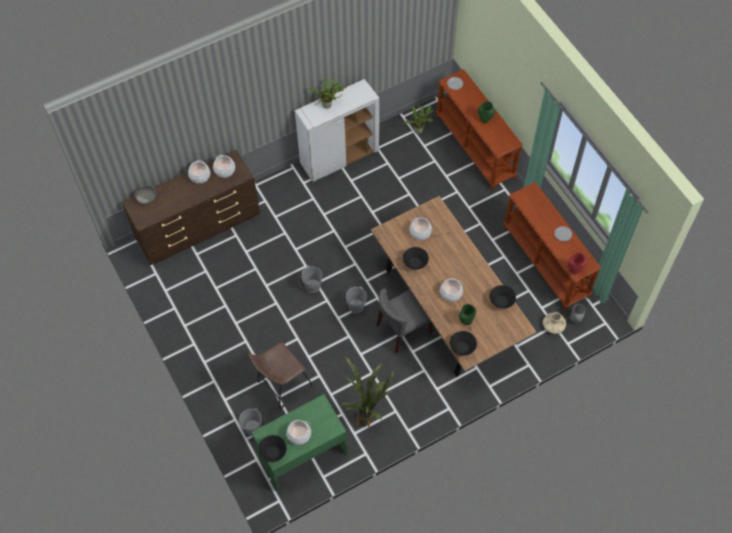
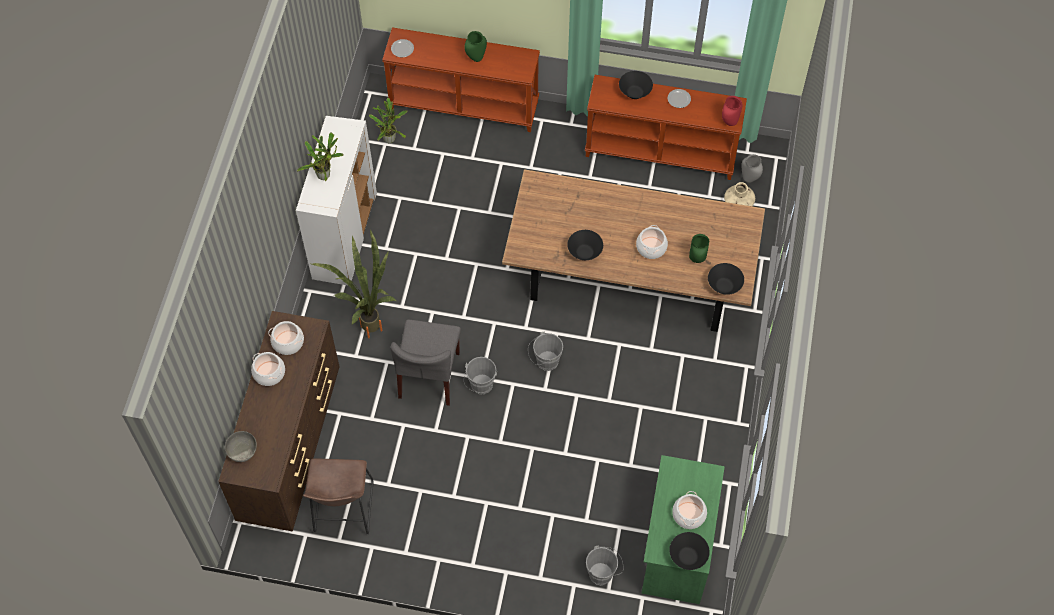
camera: 50 degrees left, 0 degrees up
brown stool [249,342,312,409] -> brown stool moved to [303,458,374,534]
potted plant [340,357,395,428] -> potted plant moved to [312,230,396,338]
grey chair [376,288,433,353] -> grey chair moved to [391,320,461,406]
cooking pot [409,217,432,240] -> none
black bowl [490,285,516,309] -> black bowl moved to [619,71,653,99]

